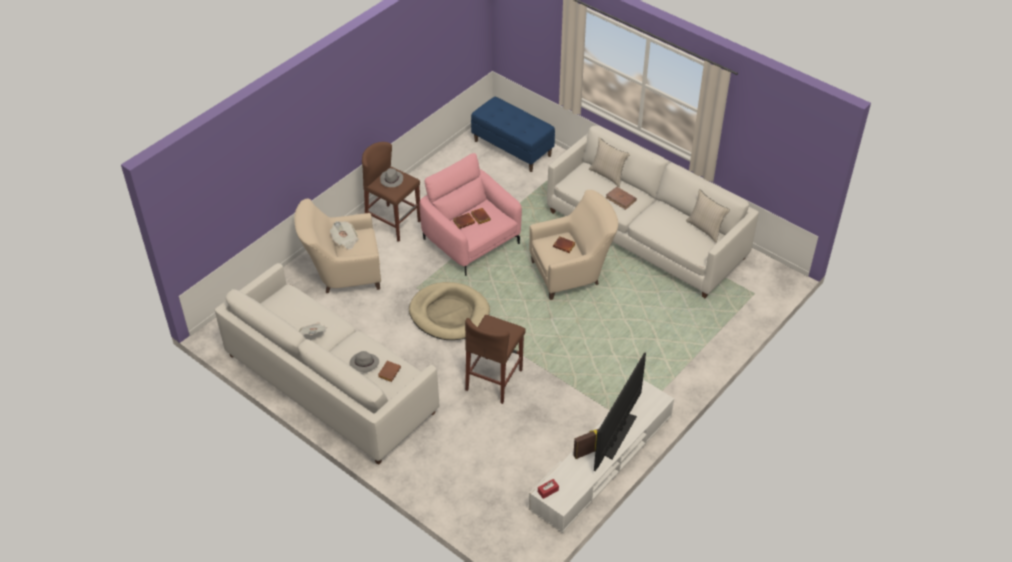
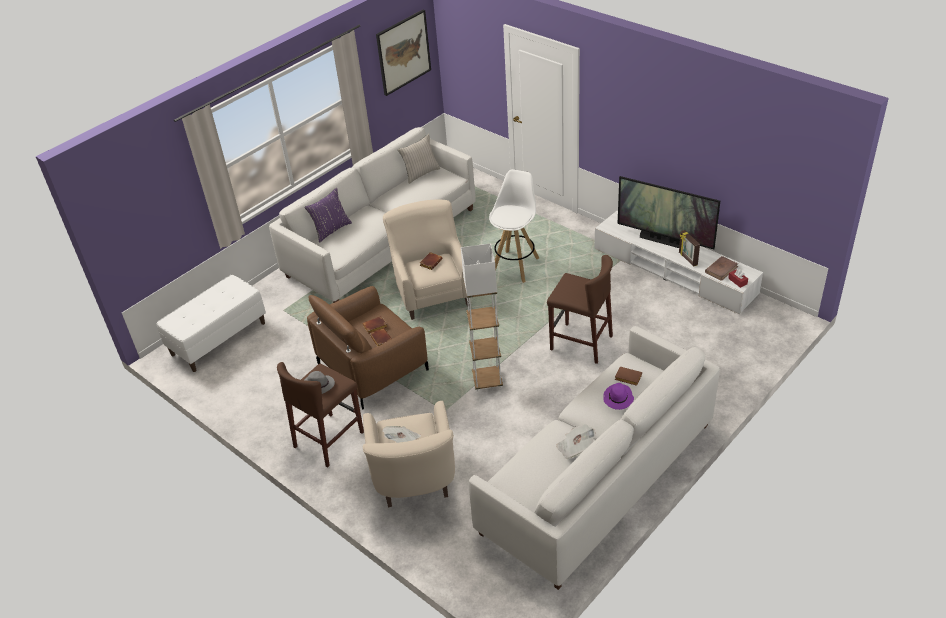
camera: 85 degrees left, 5 degrees down
grey hat [349,351,379,373] -> purple hat [603,383,634,410]
beige dog bed [409,282,490,340] -> white floor lamp [461,243,503,391]
pink armchair [419,153,522,276] -> brown armchair [307,286,429,410]
blue bench [471,97,555,172] -> white bench [157,274,266,372]
beige pillow [589,137,630,187] -> purple pillow [304,188,352,243]
brown book [606,187,637,210] -> brown book moved to [705,256,738,281]
none -> picture [376,10,431,96]
none -> white stool [489,169,539,283]

